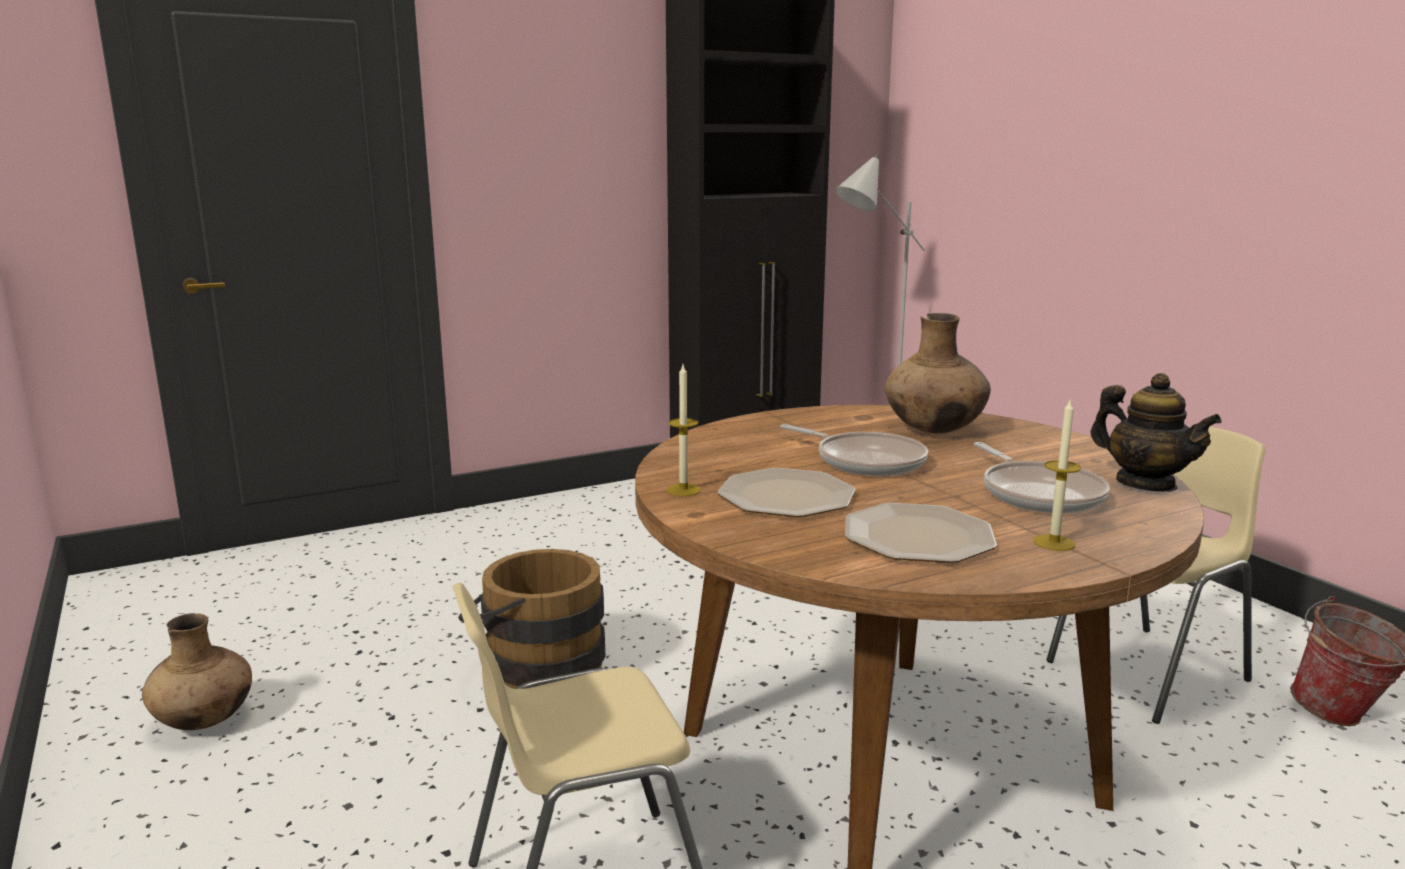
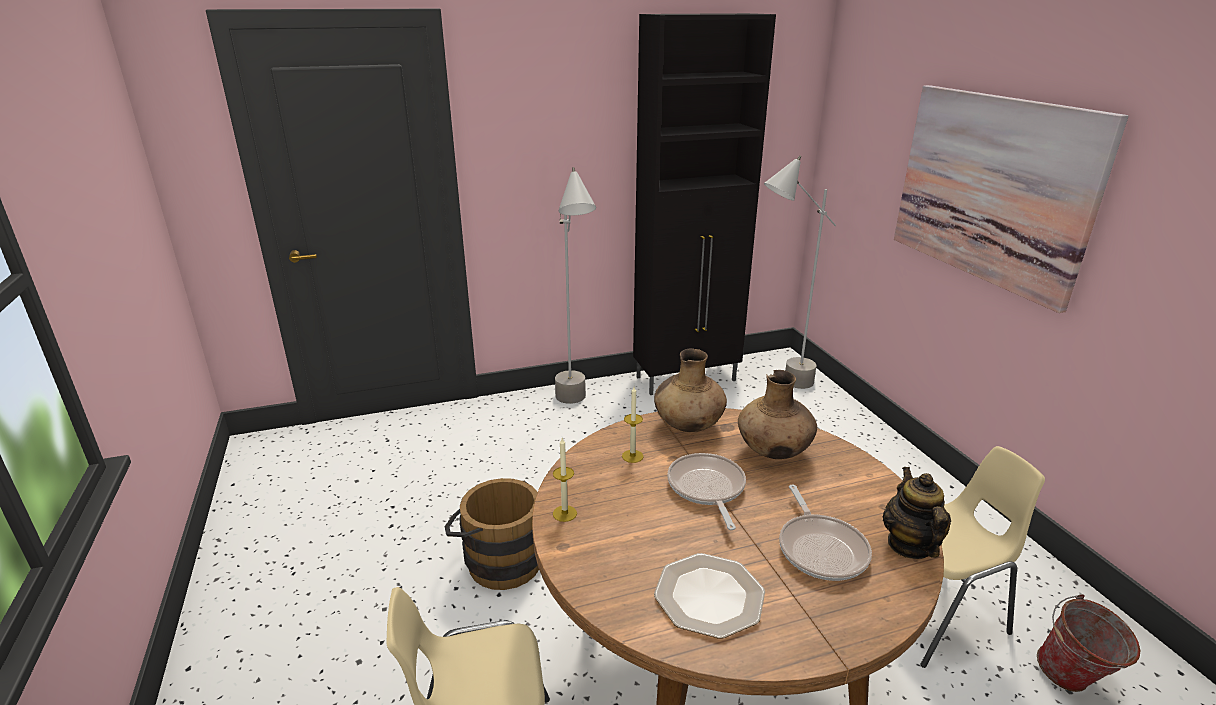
camera: 10 degrees right, 10 degrees up
brown vase [142,613,252,730] -> brown vase moved to [654,349,727,432]
plate [717,468,855,517] -> none
frying pan [780,424,928,476] -> frying pan turned 150 degrees counterclockwise [667,453,746,530]
candle [1033,400,1081,551] -> candle moved to [622,387,644,463]
teapot [1090,373,1222,492] -> teapot turned 150 degrees counterclockwise [883,467,951,559]
none -> grey floor lamp [555,167,596,404]
none -> picture [894,85,1128,313]

